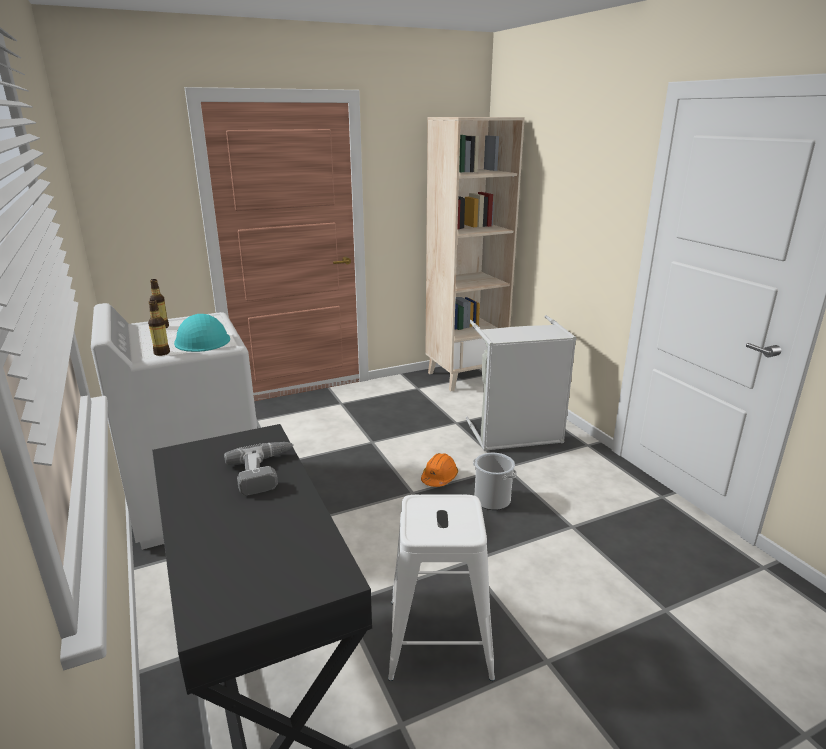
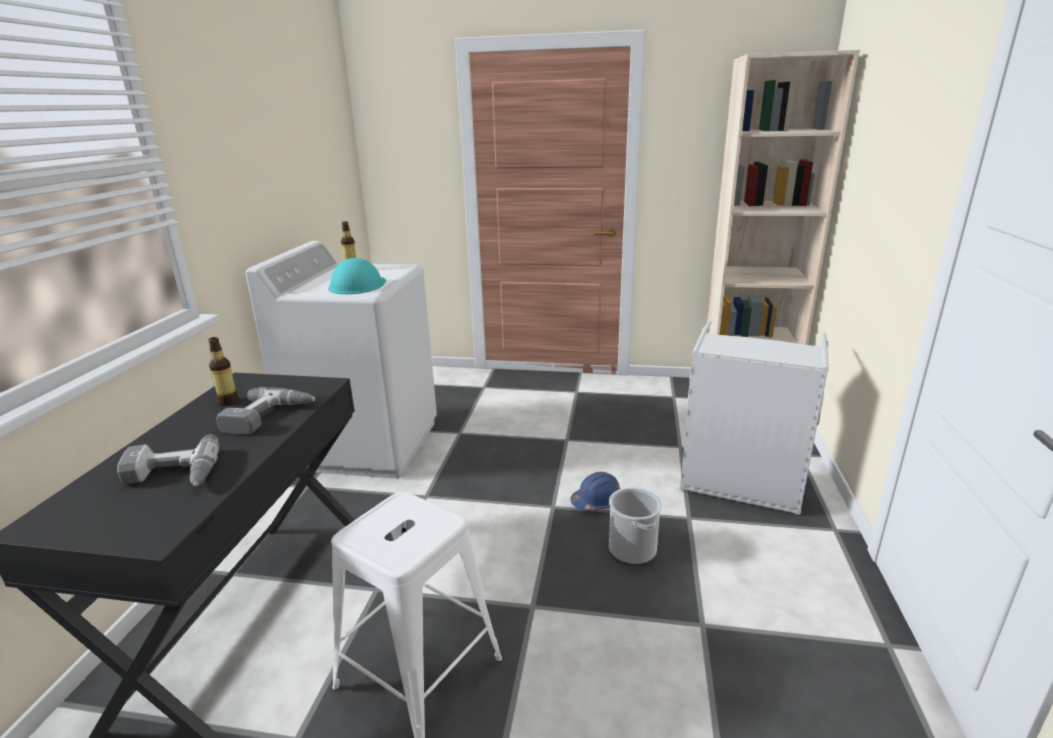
camera: 35 degrees right, 0 degrees up
bottle [148,300,170,356] -> bottle moved to [208,337,239,406]
orange hard hat [421,453,458,487] -> blue hard hat [570,472,620,511]
none -> power drill [117,434,219,486]

